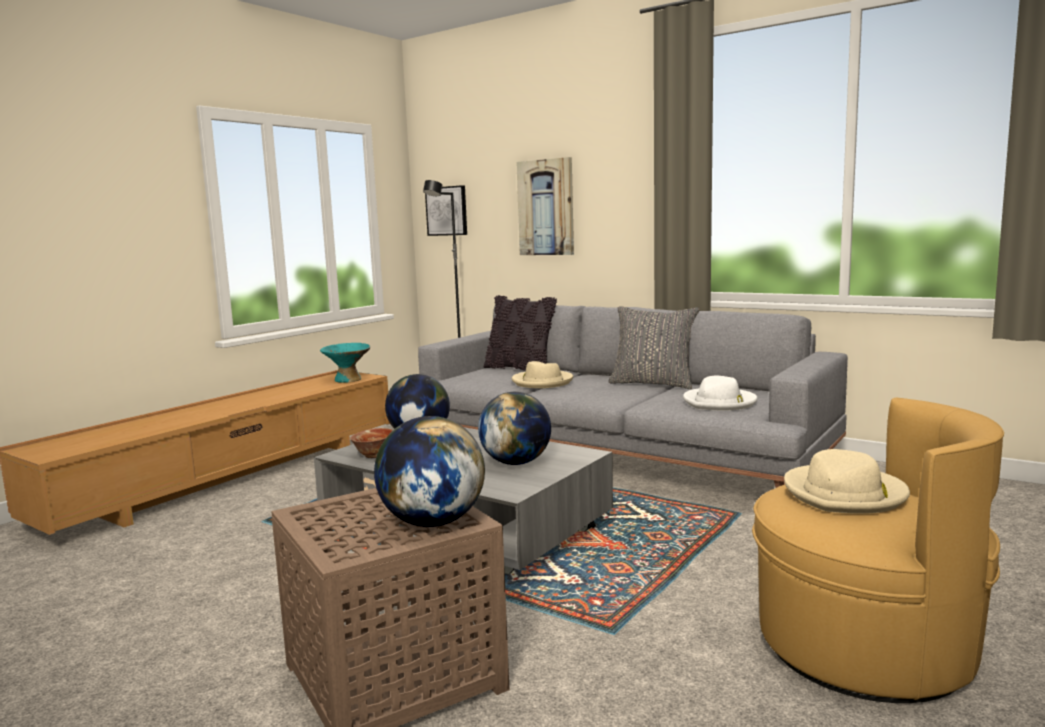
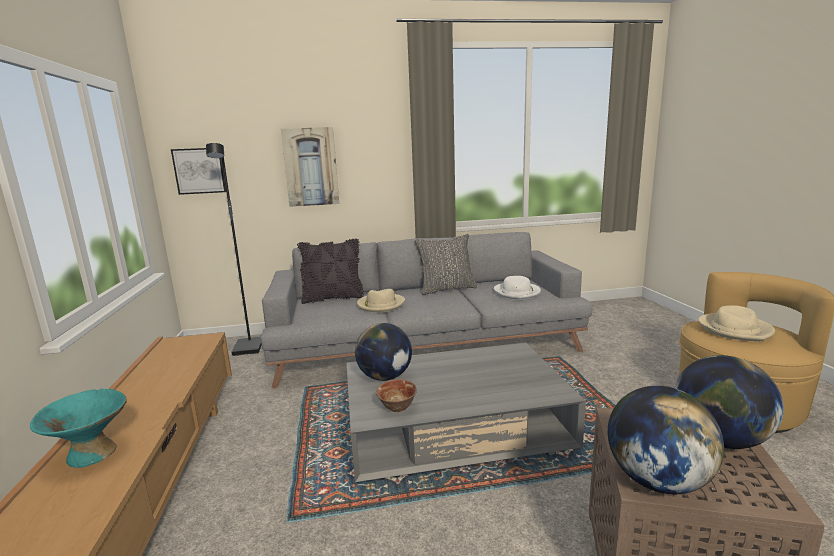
camera: 45 degrees left, 5 degrees up
turquoise bowl [320,343,370,382] -> turquoise bowl moved to [30,389,127,468]
globe [478,392,551,465] -> globe moved to [608,386,724,494]

